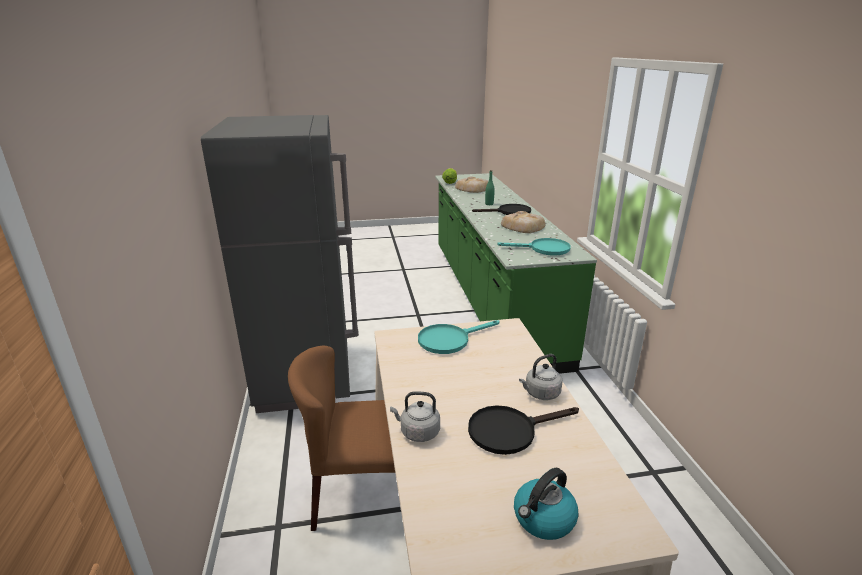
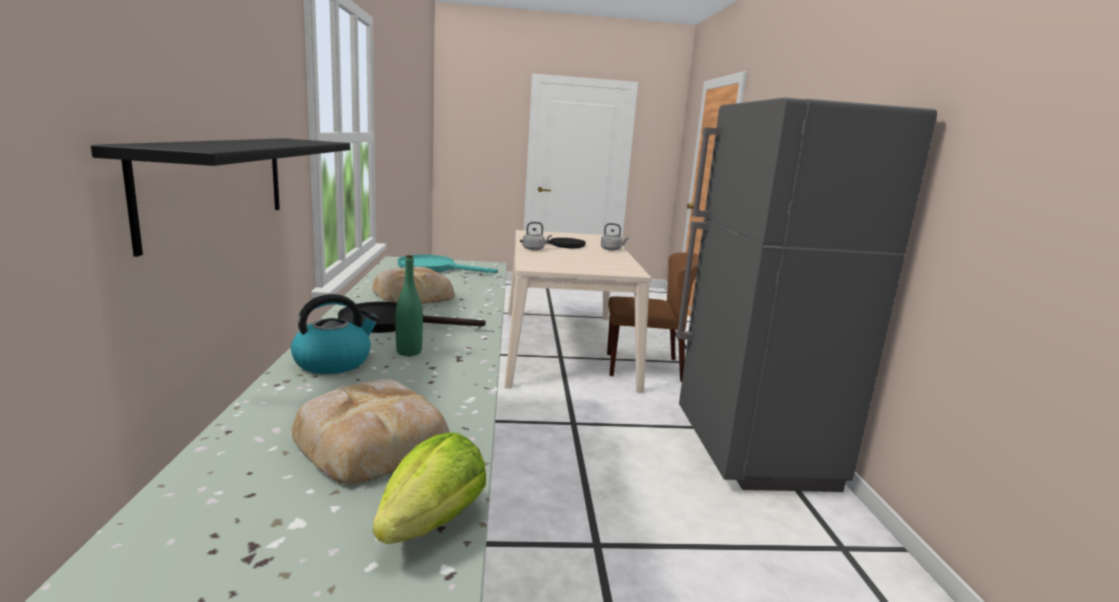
camera: 175 degrees left, 10 degrees down
turquoise frying pan [418,320,499,354] -> none
kettle [514,468,578,540] -> kettle moved to [291,294,379,374]
none -> black shelf [91,138,350,257]

